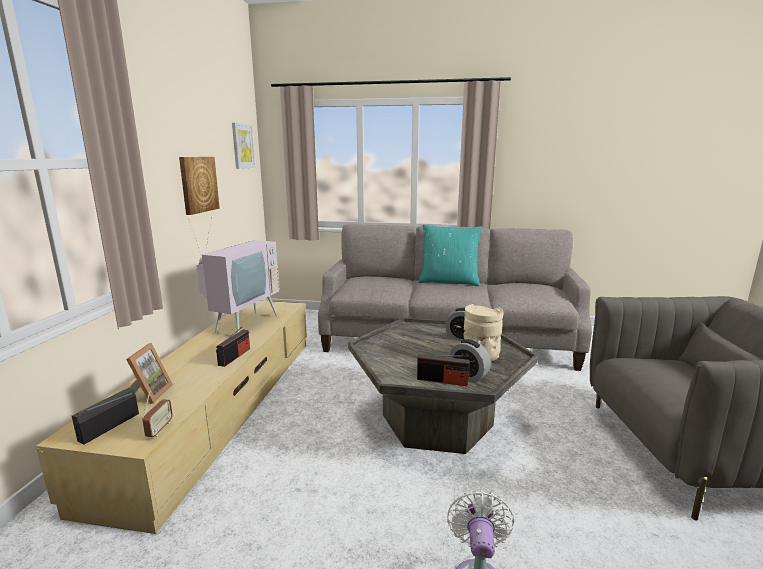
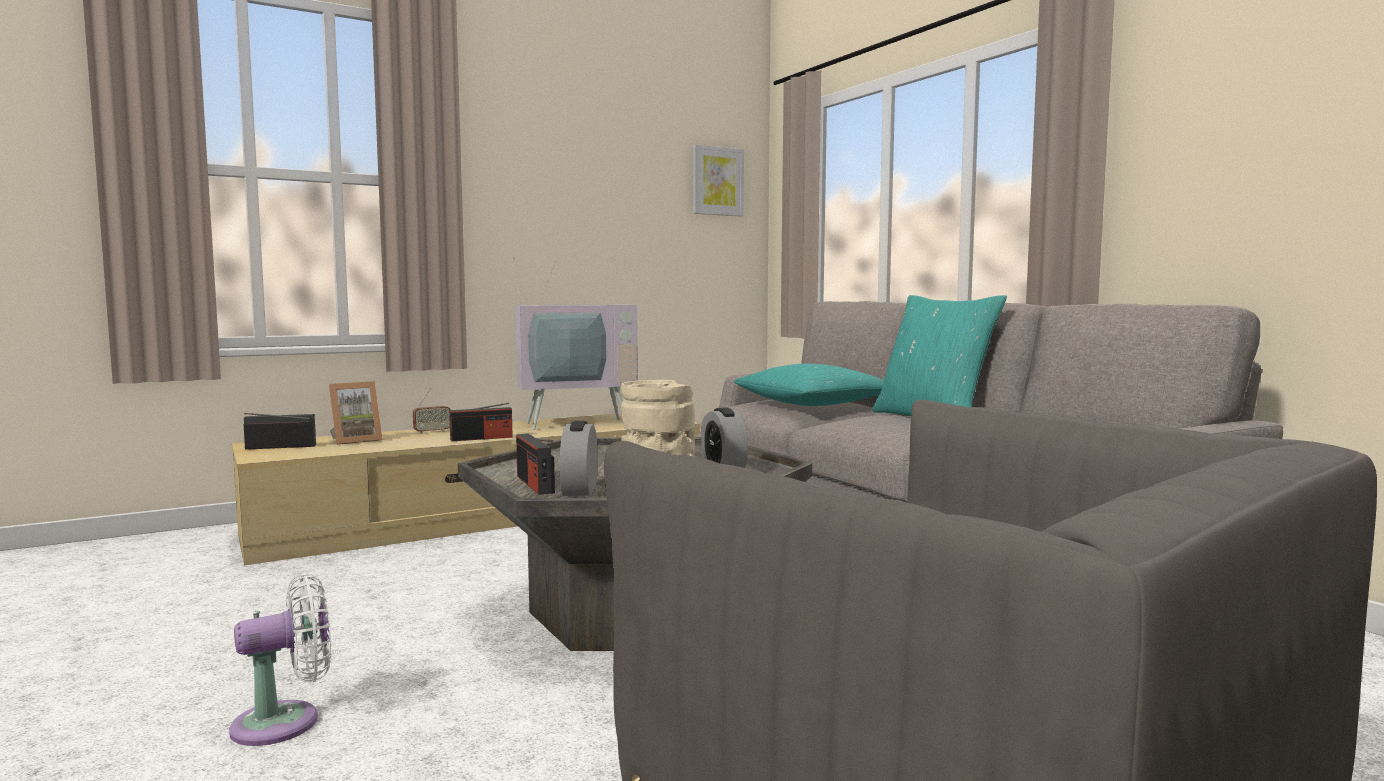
camera: 50 degrees right, 10 degrees down
radio [142,390,173,437] -> radio moved to [413,388,451,434]
picture [179,157,220,215] -> none
none -> turquoise pillow [733,364,884,406]

